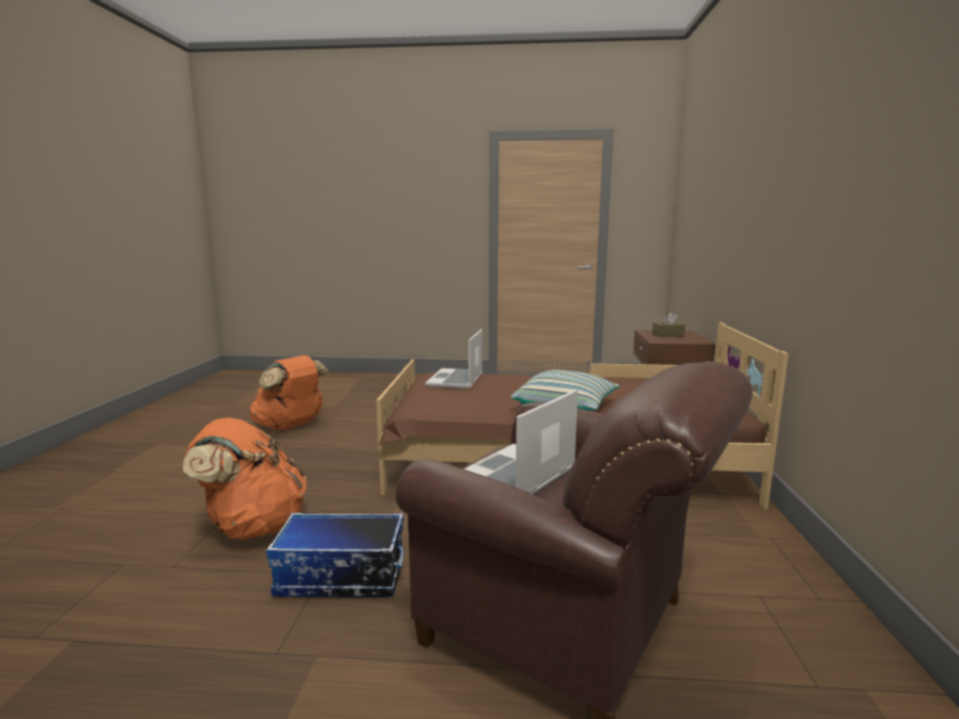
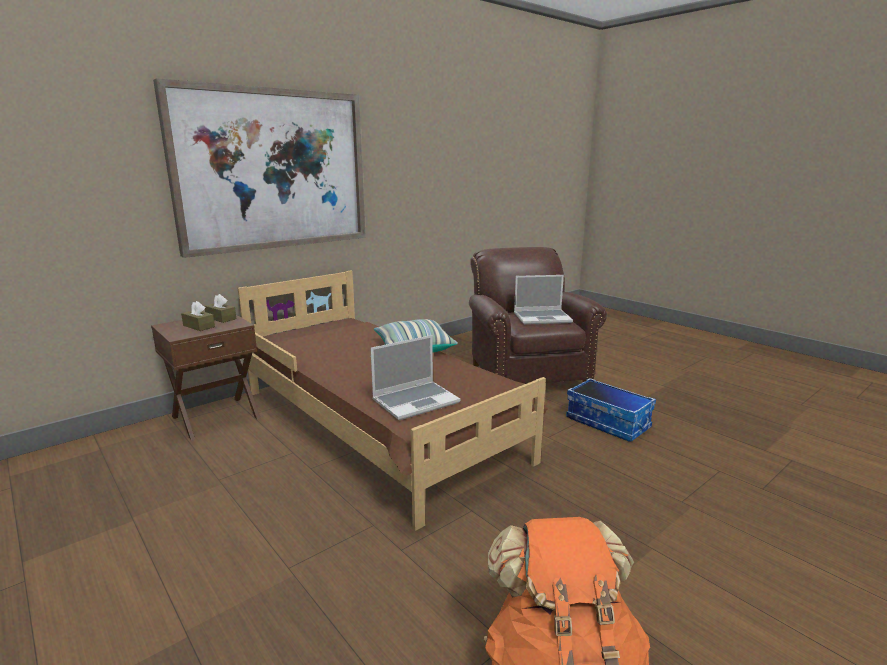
camera: 135 degrees left, 5 degrees up
orange backpack [183,418,307,540] -> none
none -> picture [153,78,366,258]
none -> brown tissue box [204,294,236,323]

